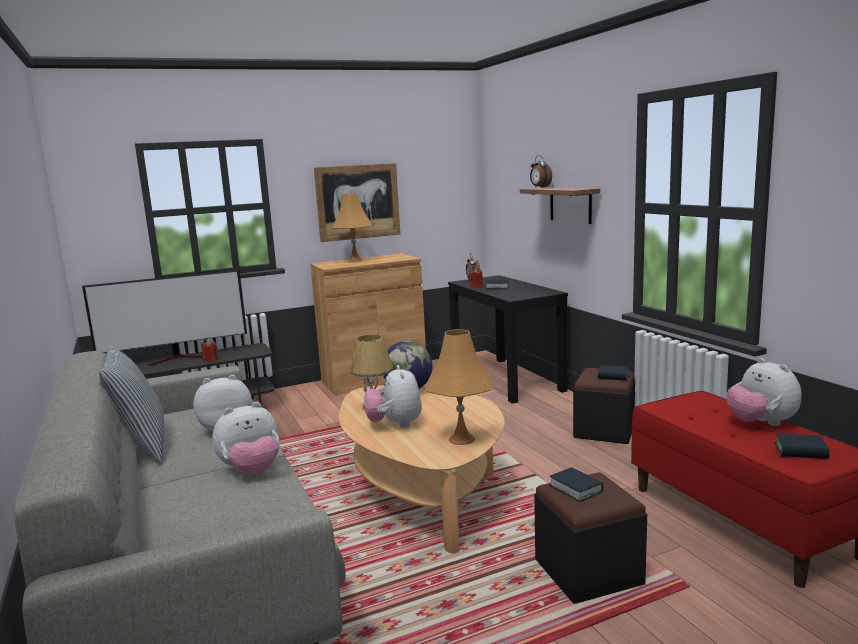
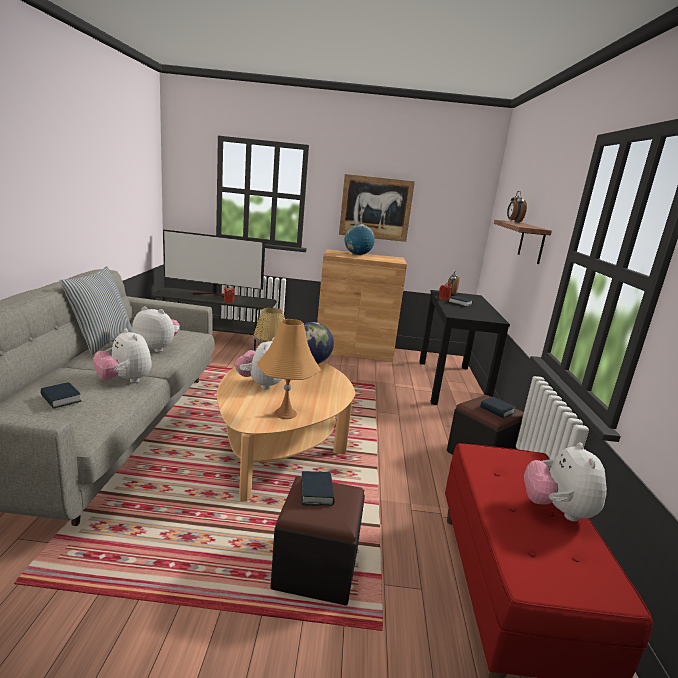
camera: 25 degrees right, 5 degrees up
plush toy [213,402,279,475] -> plush toy turned 45 degrees clockwise [93,328,152,383]
orange table lamp [332,193,373,263] -> globe [345,224,375,255]
book [775,433,830,459] -> book moved to [40,382,81,409]

